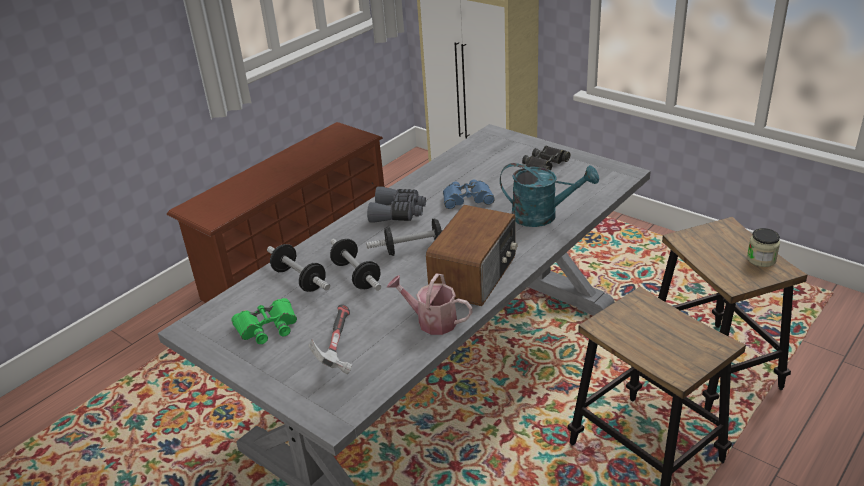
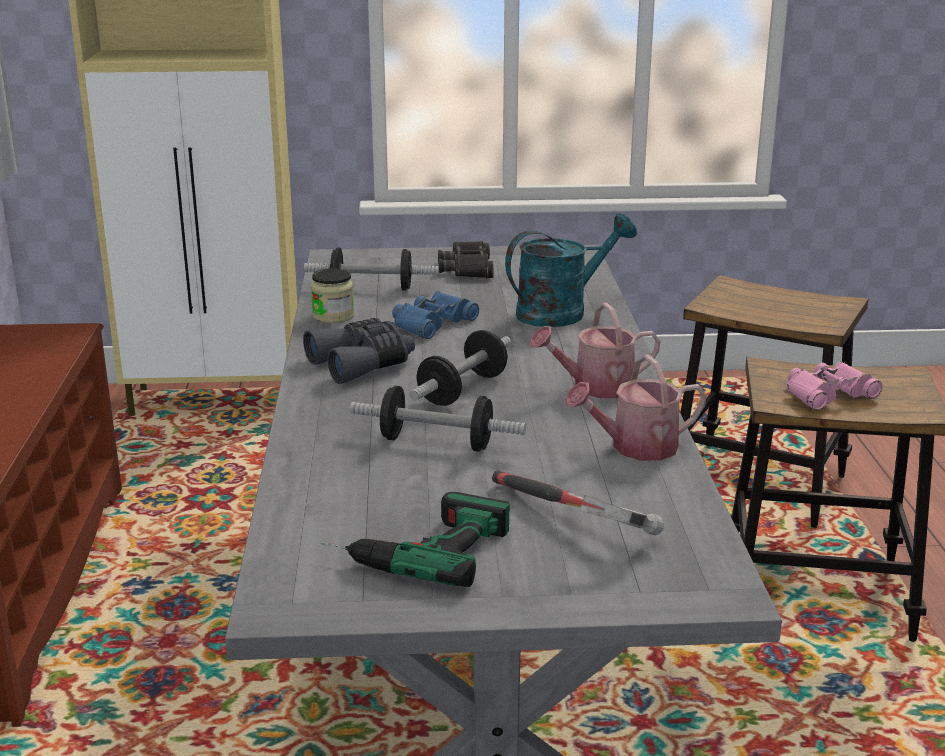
camera: 45 degrees left, 10 degrees down
green binoculars [231,298,297,344] -> power drill [321,492,510,587]
dumbbell [267,244,330,292] -> dumbbell moved to [304,248,439,291]
radio [426,205,518,306] -> watering can [530,302,660,398]
jar [747,228,780,267] -> jar moved to [311,268,355,323]
none -> pink binoculars [787,361,882,411]

